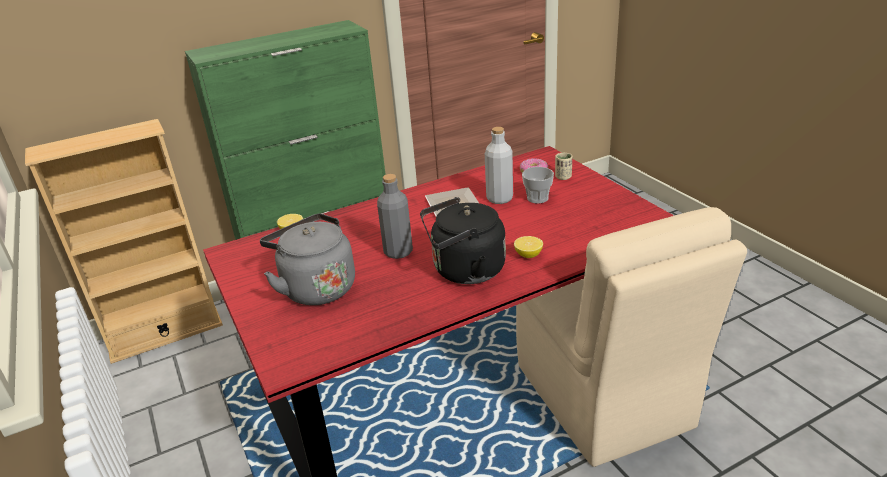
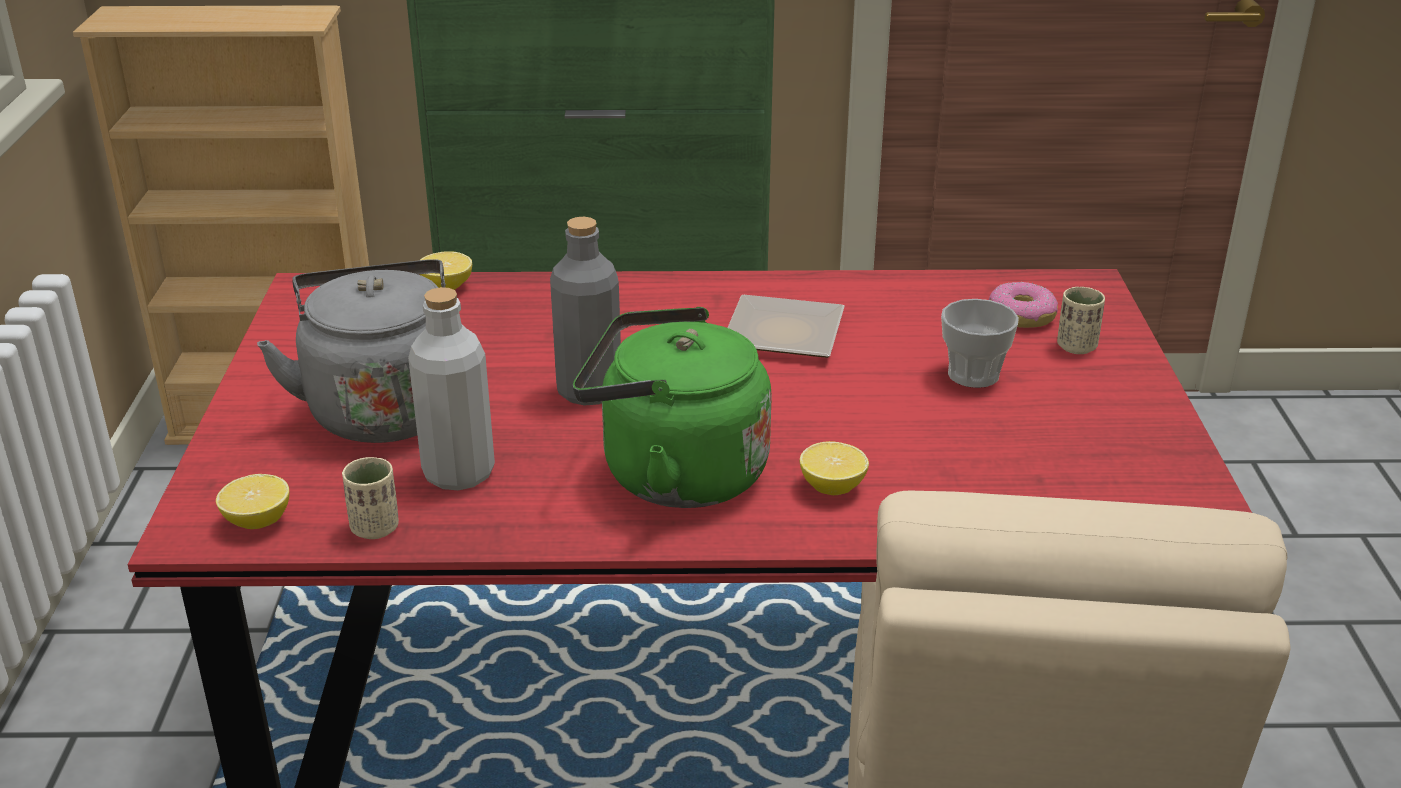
camera: 25 degrees right, 0 degrees up
black kettle [420,197,506,284] -> green kettle [573,307,772,508]
grey bottle [485,127,513,204] -> grey bottle moved to [408,287,495,490]
none -> lemon [216,474,289,529]
none -> beige cup [342,457,399,539]

